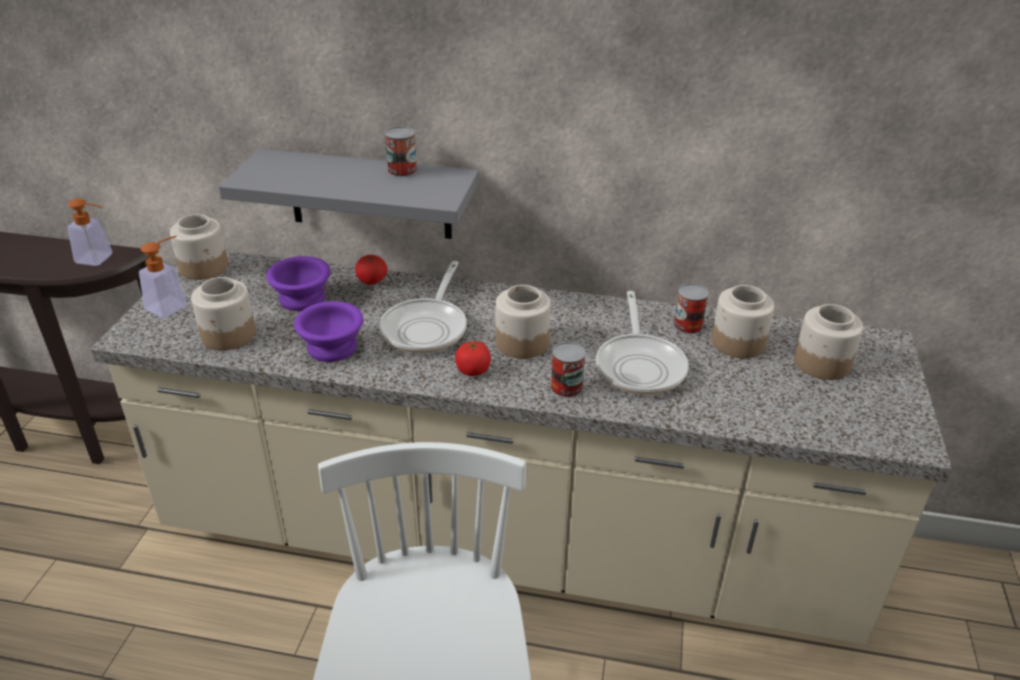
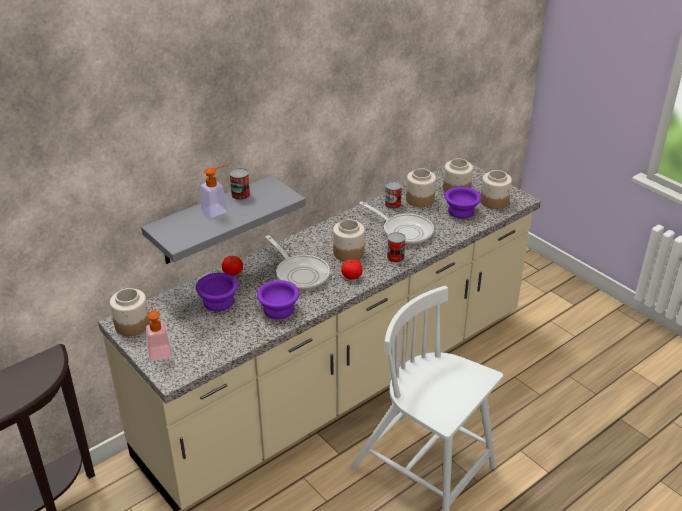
camera: 50 degrees left, 0 degrees up
soap dispenser [67,199,112,266] -> soap dispenser moved to [201,165,228,218]
jar [191,277,256,350] -> jar moved to [480,170,512,209]
none -> purple bowl [445,187,481,219]

